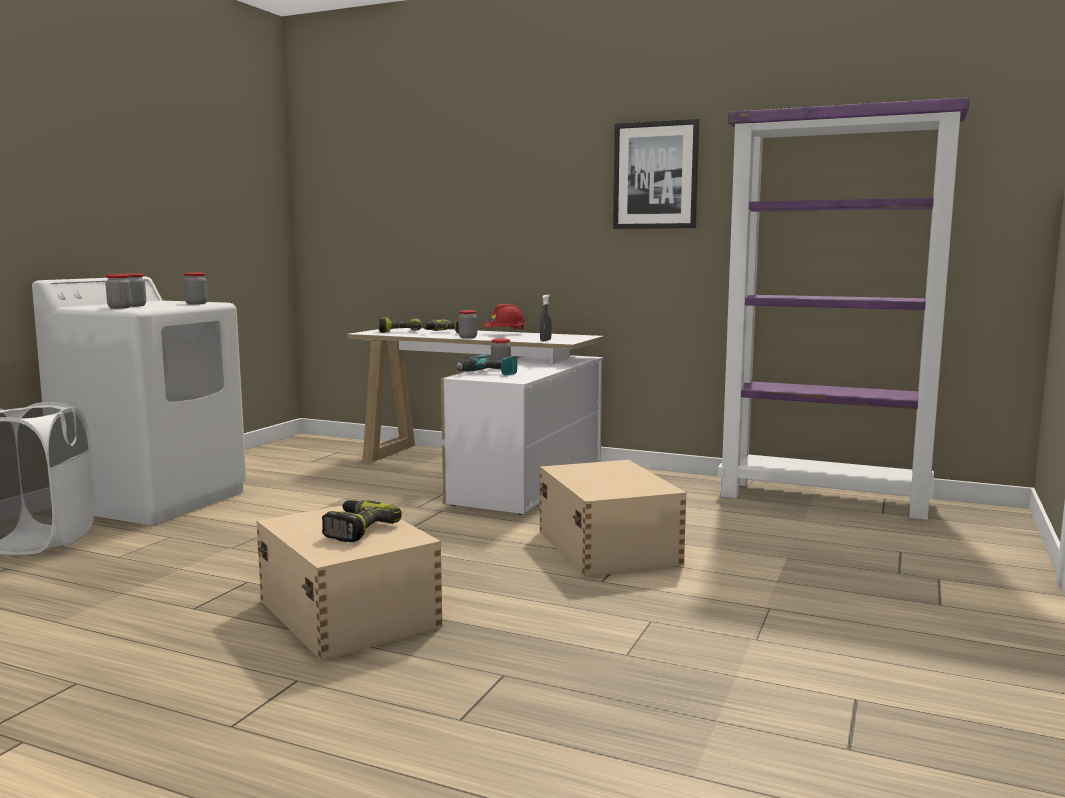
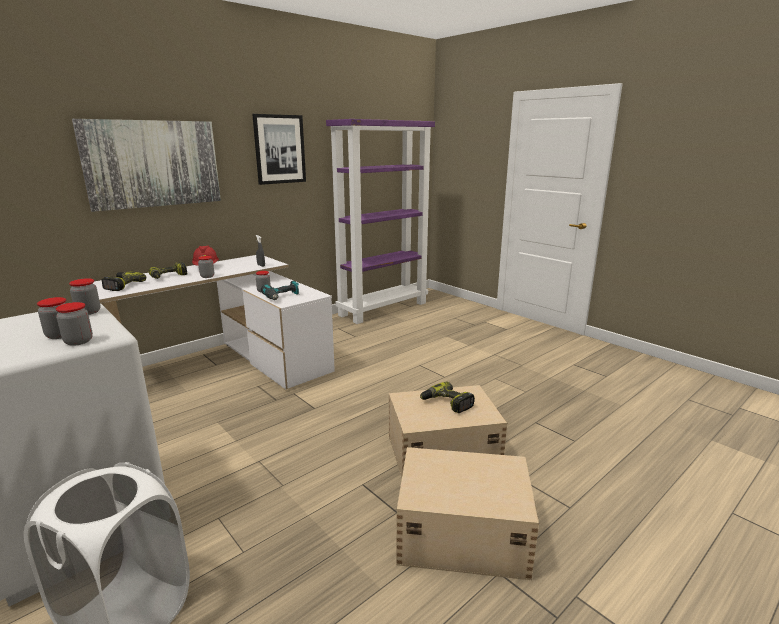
camera: 65 degrees left, 10 degrees up
beige storage box [540,460,686,577] -> beige storage box moved to [396,447,539,580]
none -> picture [72,119,221,212]

